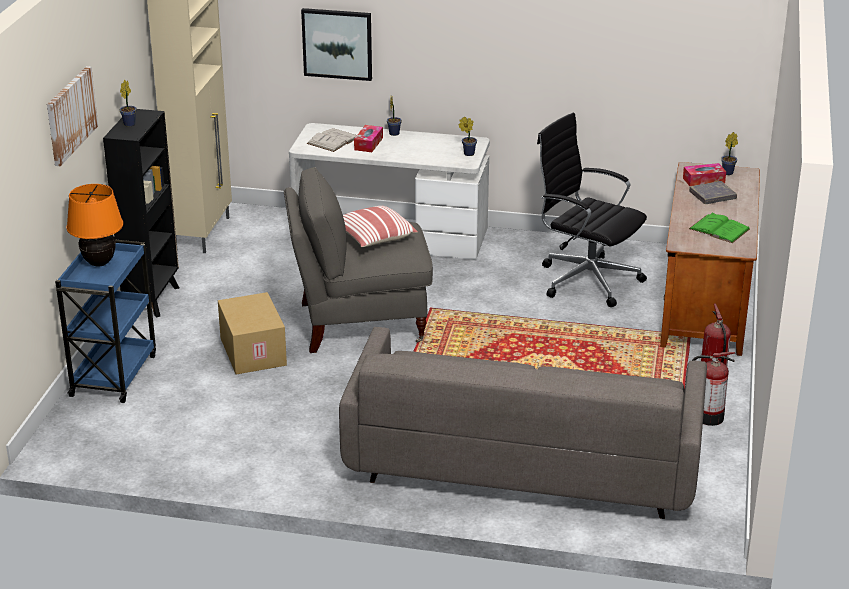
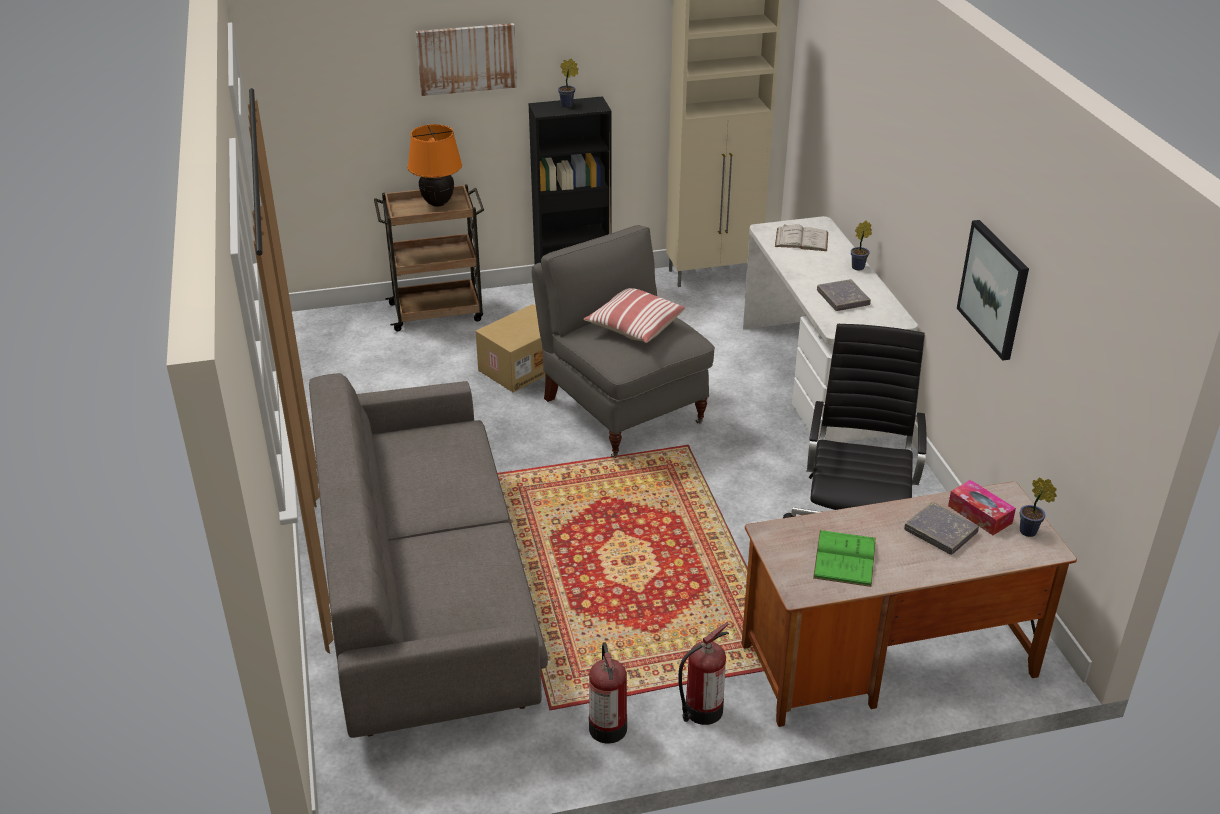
camera: 65 degrees right, 5 degrees up
blue cart [55,240,156,403] -> brown cart [374,184,484,331]
picture [301,8,372,81] -> picture moved to [957,220,1029,361]
tissue box [354,125,383,152] -> none
potted plant [459,116,477,156] -> none
none -> grey book [817,279,871,311]

